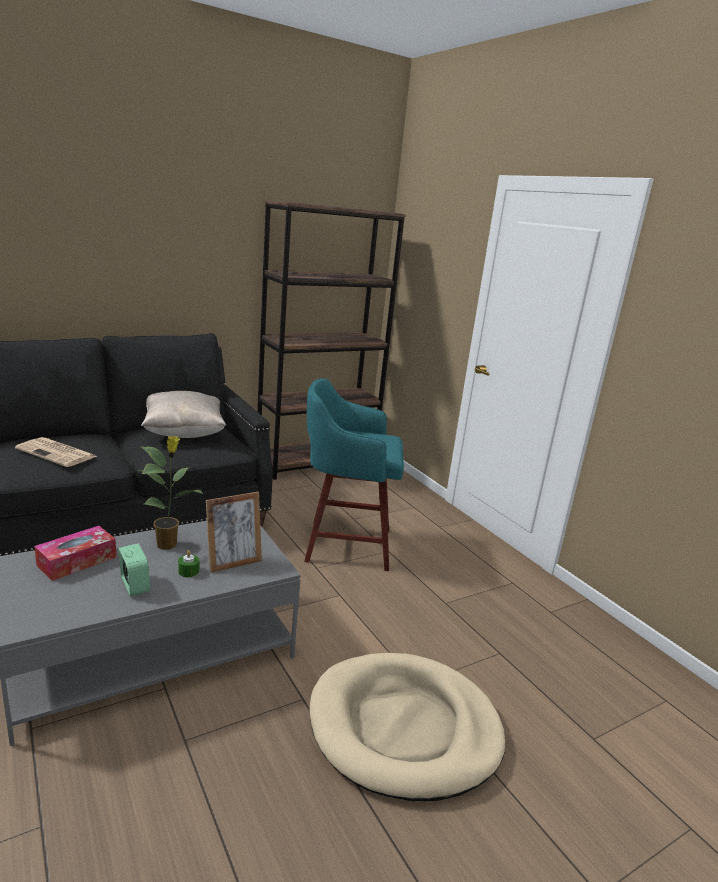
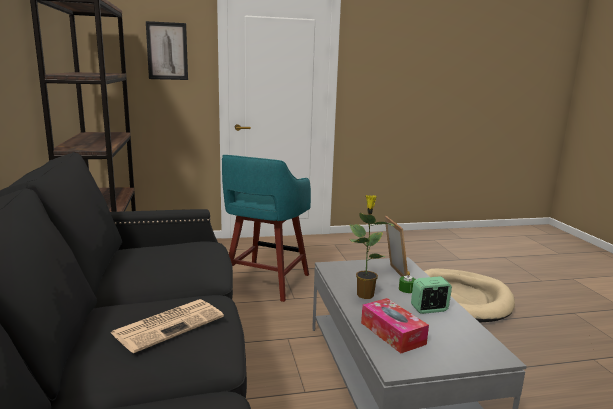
camera: 70 degrees left, 5 degrees down
beige pillow [141,391,226,438] -> none
none -> picture [146,21,188,80]

